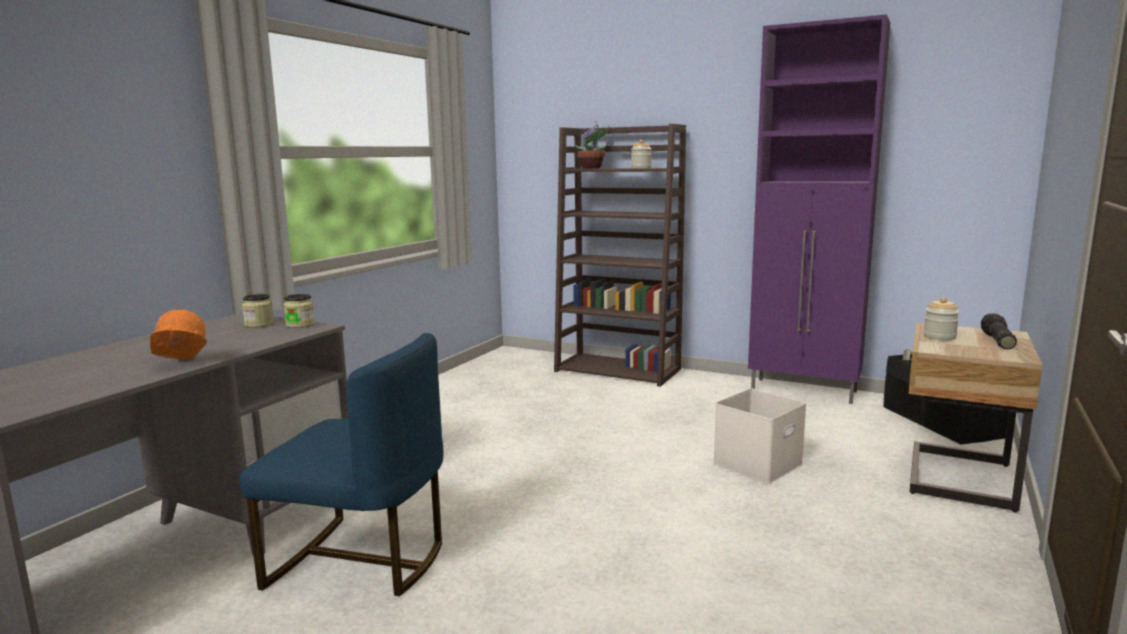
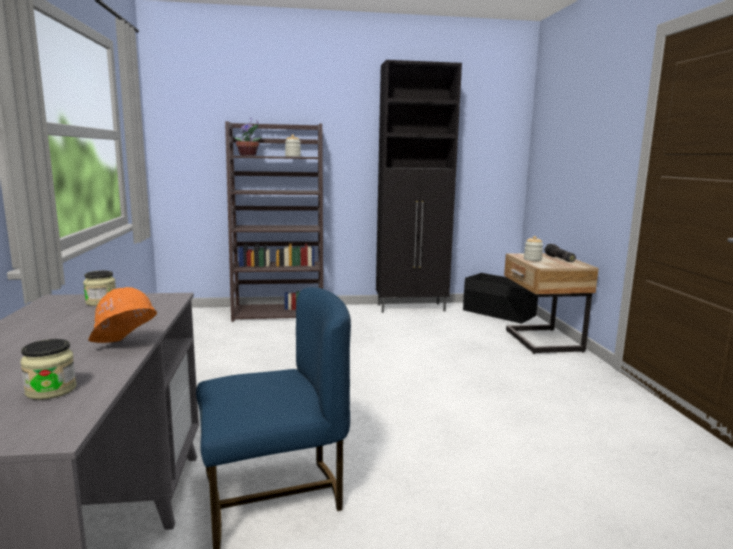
camera: 35 degrees left, 0 degrees up
jar [283,294,315,328] -> jar moved to [20,339,77,400]
white storage box [713,388,806,484] -> none
purple cabinet [748,14,890,404] -> black cabinet [376,60,462,313]

